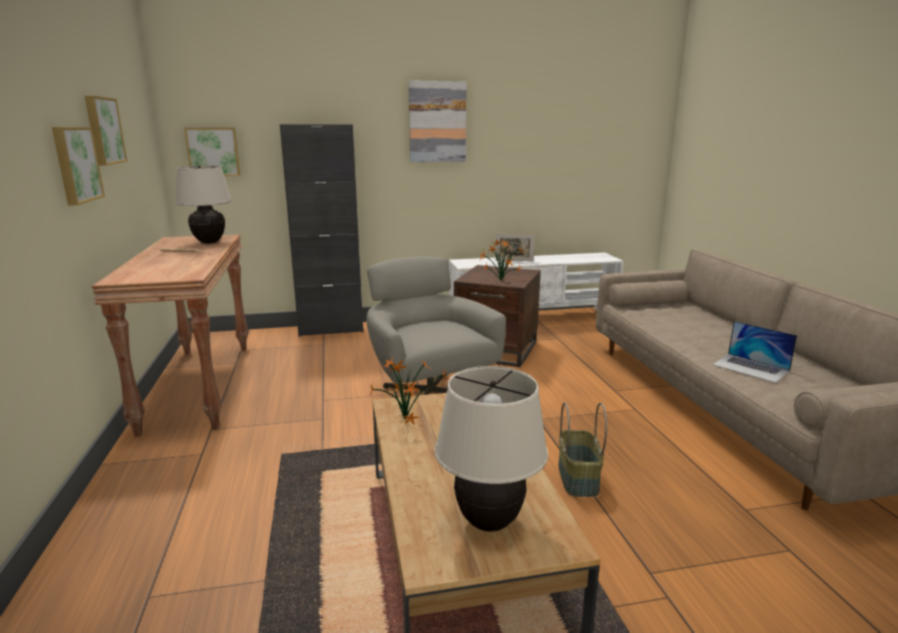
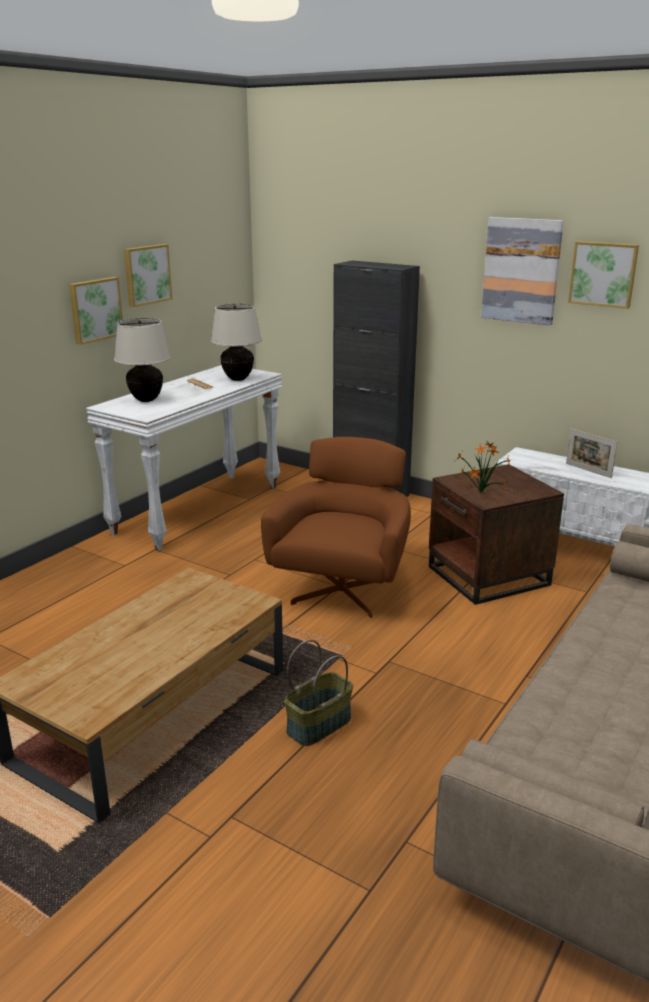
camera: 45 degrees right, 5 degrees up
brown console table [91,235,249,437] -> white console table [86,365,282,551]
picture [184,128,240,176] -> picture moved to [568,241,639,309]
grey armchair [367,256,506,395] -> brown armchair [261,437,411,618]
potted plant [369,358,447,425] -> none
beige table lamp [435,366,548,532] -> beige table lamp moved to [114,318,171,402]
laptop [712,321,797,383] -> none

